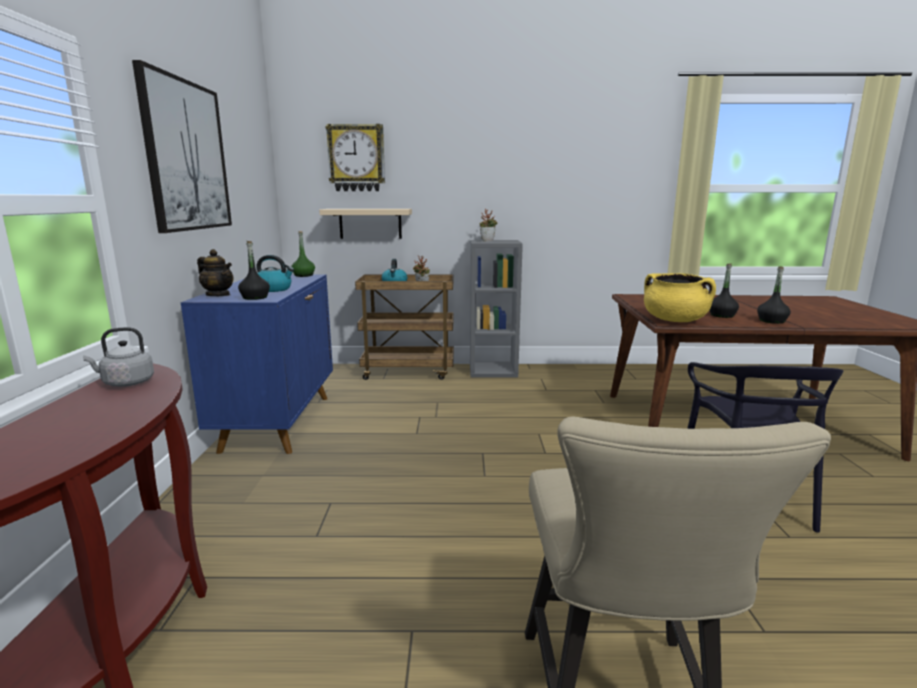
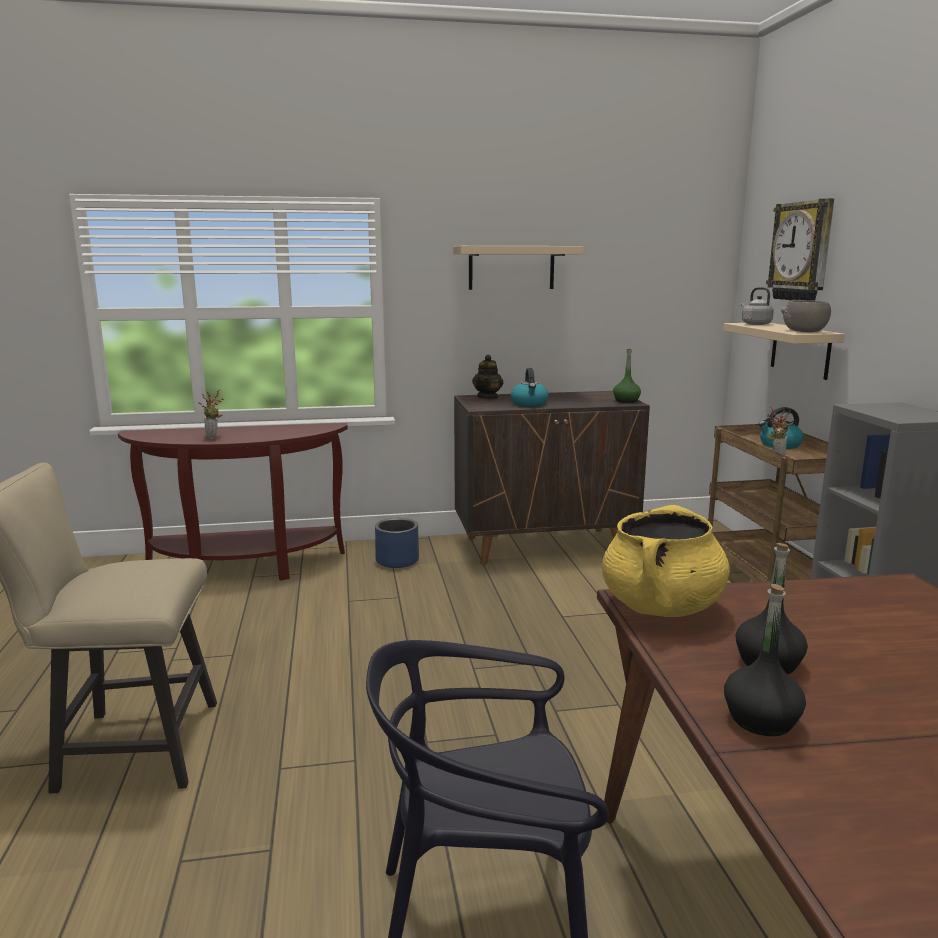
camera: 80 degrees right, 0 degrees up
grey kettle [83,327,154,387] -> grey kettle moved to [741,287,774,325]
picture [132,60,232,233] -> beige shelf [453,246,584,290]
blue cabinet [181,274,333,454] -> brown cabinet [454,391,650,565]
black bottle [238,241,270,300] -> none
potted plant [480,209,498,241] -> potted plant moved to [198,389,223,439]
none -> blue planter [375,518,419,568]
none -> grey bowl [781,300,831,332]

